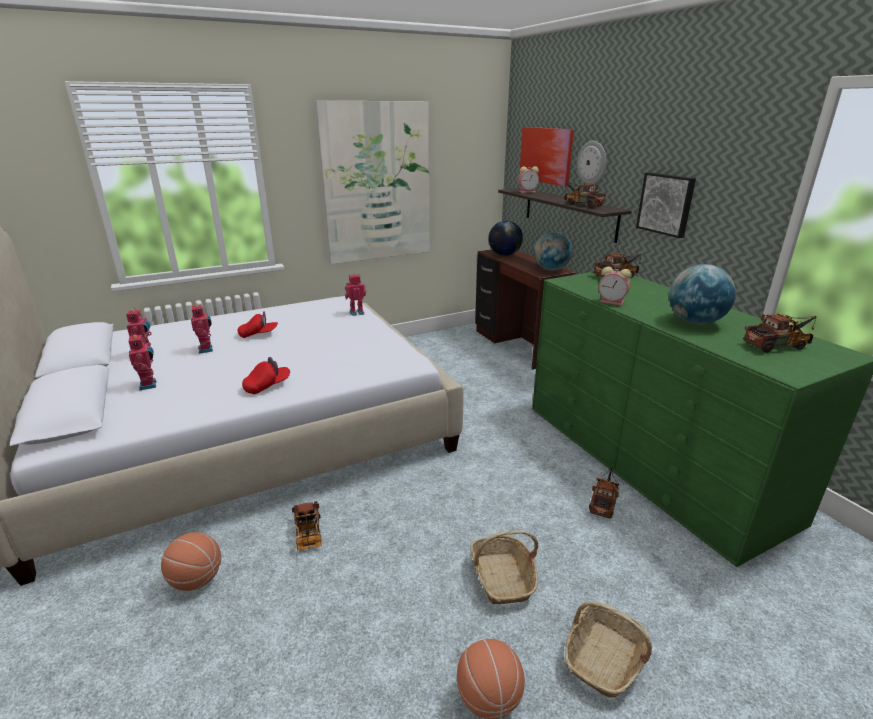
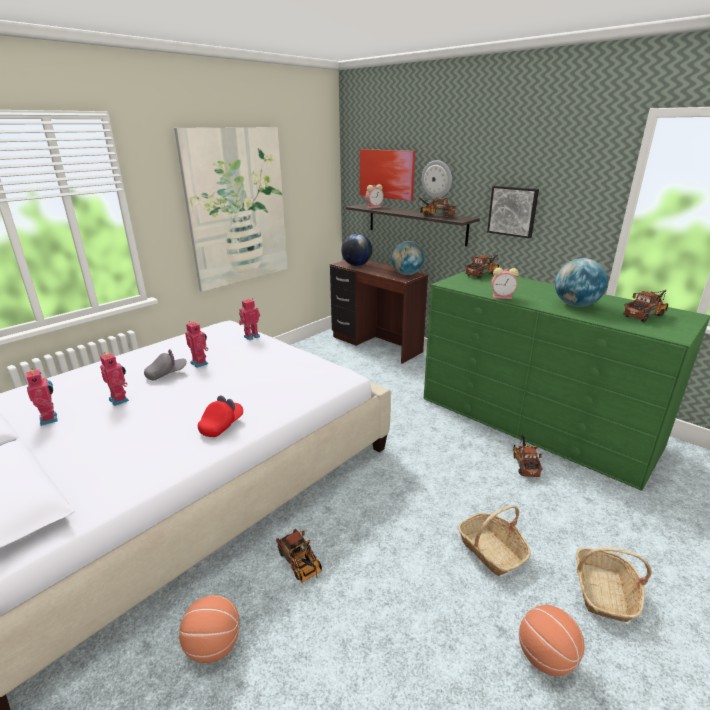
camera: 20 degrees left, 0 degrees up
toy robot [129,333,156,391] -> toy robot moved to [185,321,208,368]
red cap [237,311,278,338] -> grey cap [144,349,187,381]

